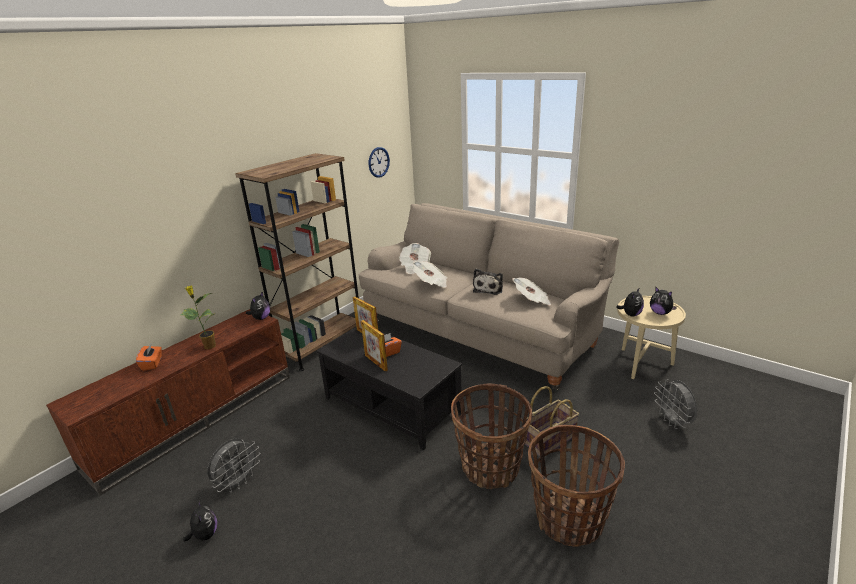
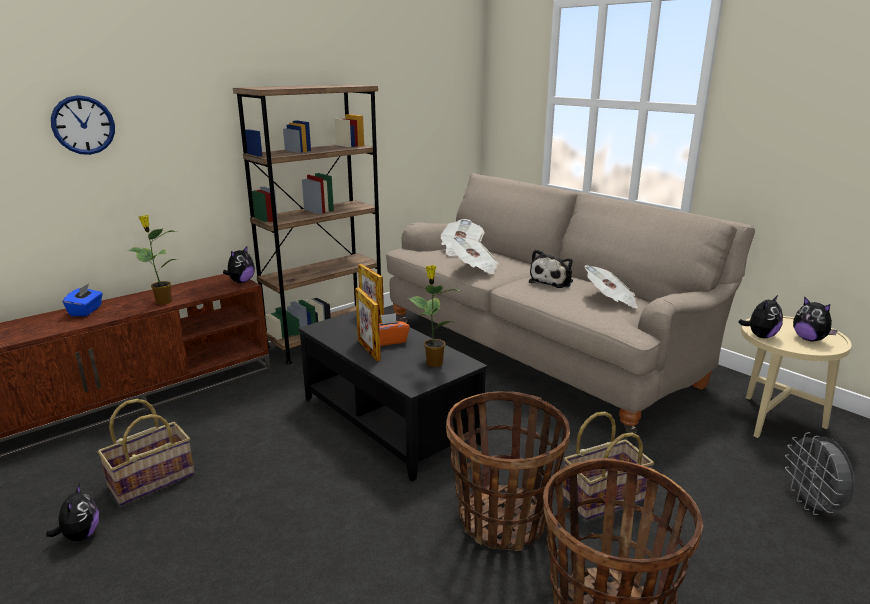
camera: 10 degrees right, 5 degrees down
orange tissue box [136,344,162,371] -> blue tissue box [63,283,103,316]
grey fan [207,438,260,493] -> basket [98,399,195,506]
wall clock [369,147,390,178] -> wall clock moved to [51,95,115,155]
none -> potted plant [408,265,461,367]

